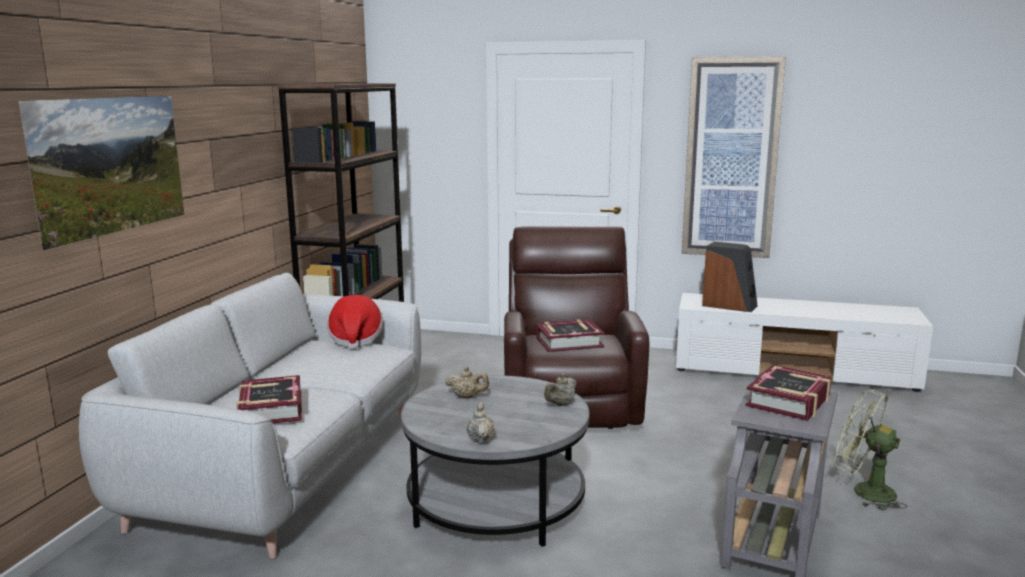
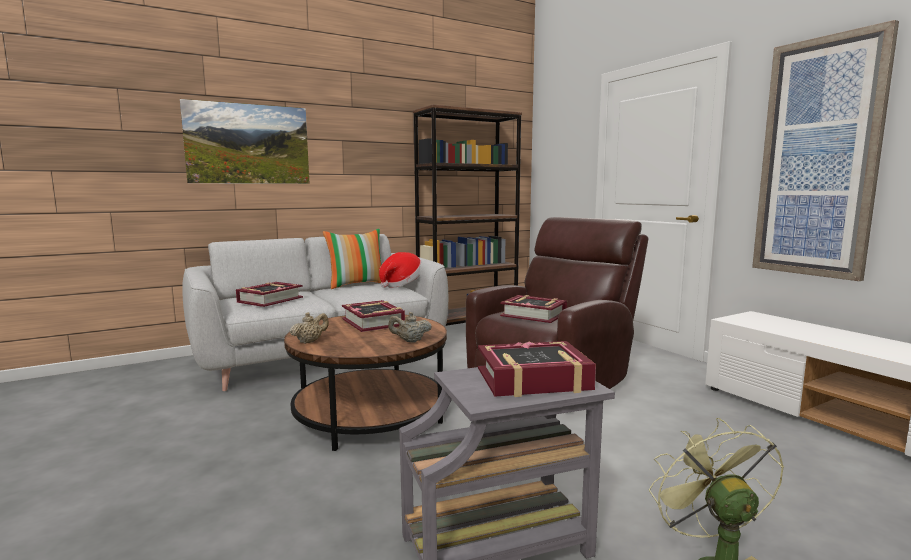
camera: 45 degrees right, 5 degrees down
grey coffee table [401,375,590,547] -> brown coffee table [284,315,447,451]
beige teapot [445,367,489,398] -> book [342,300,405,332]
speaker [702,241,758,312] -> none
none -> pillow [323,229,381,289]

